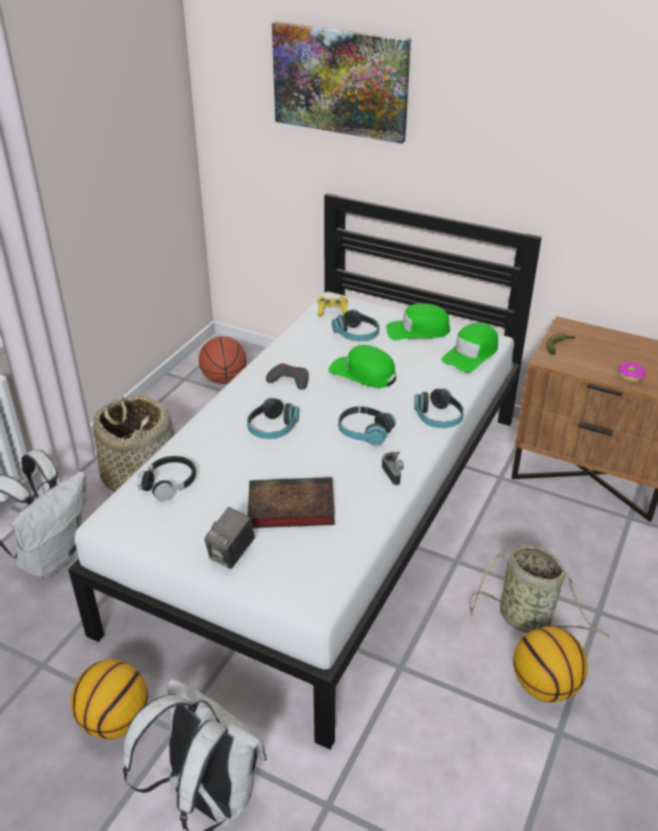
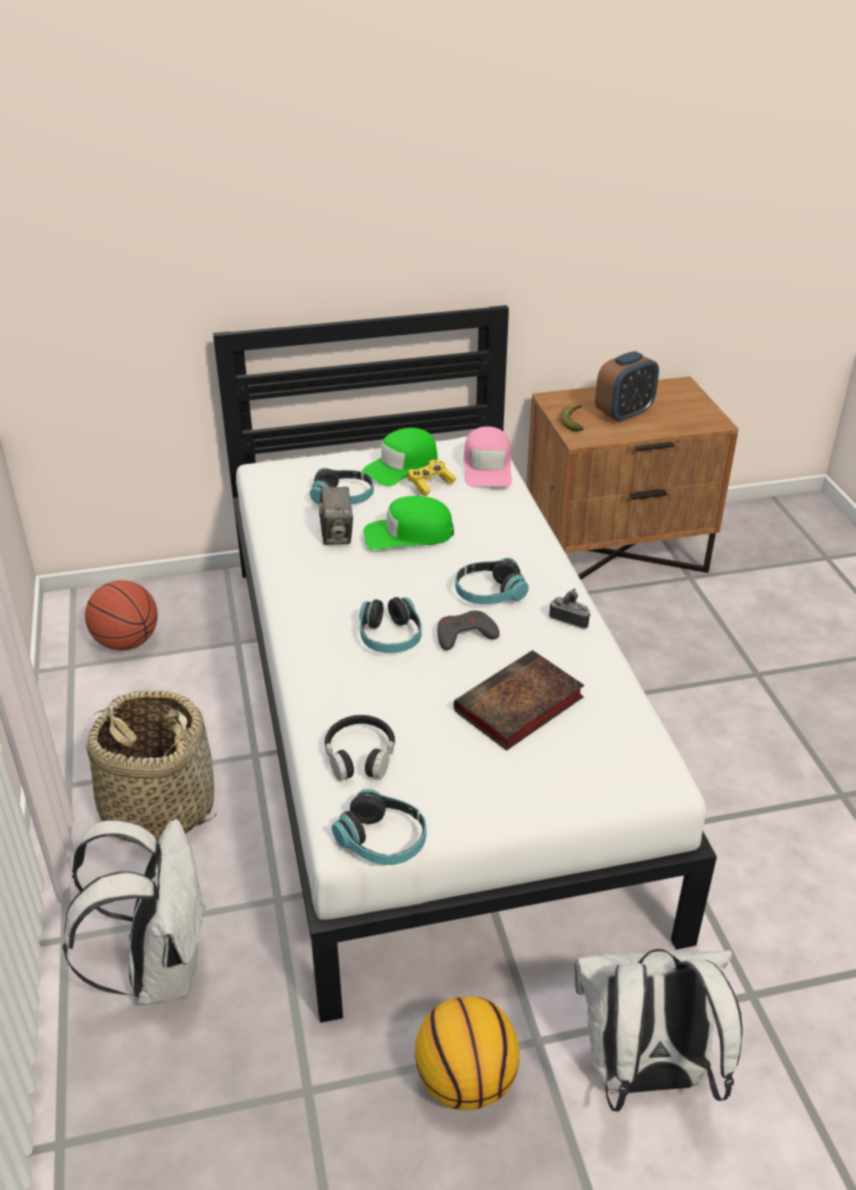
camera: 40 degrees left, 0 degrees up
camera [205,507,255,569] -> camera moved to [319,487,353,545]
grey game controller [266,363,309,390] -> grey game controller moved to [437,610,500,650]
picture [272,22,411,144] -> none
yellow game controller [317,296,348,317] -> yellow game controller moved to [407,460,456,496]
headphones [414,388,464,428] -> headphones moved to [332,789,426,865]
green cap [442,323,498,372] -> pink cap [463,426,512,487]
basket [469,545,610,638] -> none
basketball [513,626,588,703] -> none
donut [618,362,646,382] -> none
none -> alarm clock [595,351,659,423]

